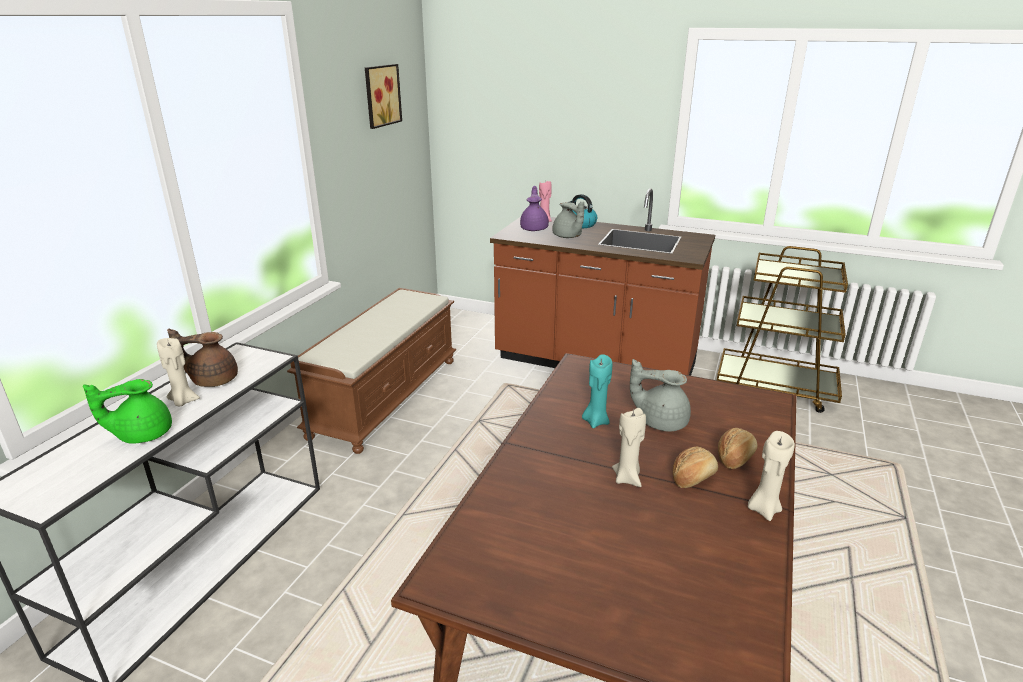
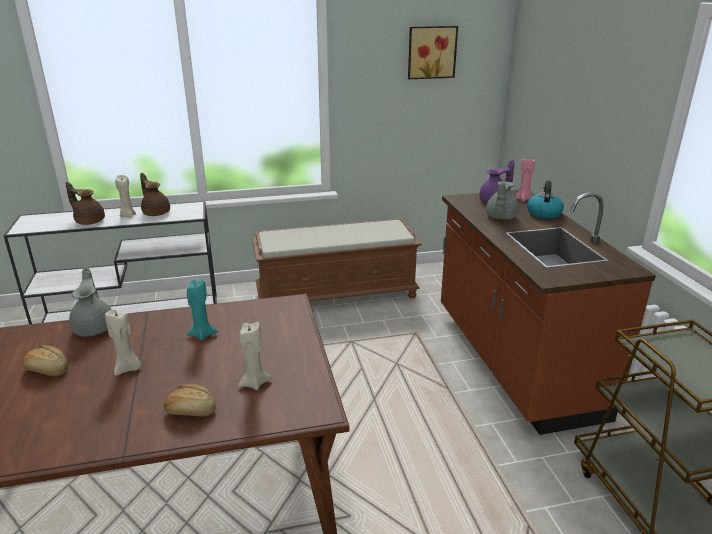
camera: 55 degrees right, 0 degrees up
green teapot [83,379,172,444] -> brown teapot [65,182,105,225]
grey teapot [630,359,691,432] -> grey teapot moved to [69,267,112,337]
bread [673,447,718,488] -> bread moved to [22,345,68,376]
beige candle [748,431,795,521] -> beige candle moved to [238,322,272,390]

